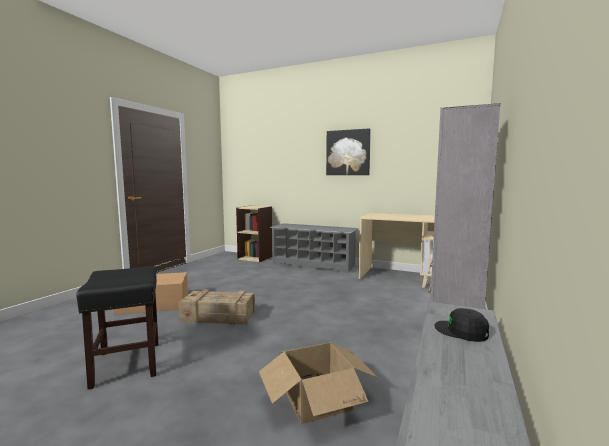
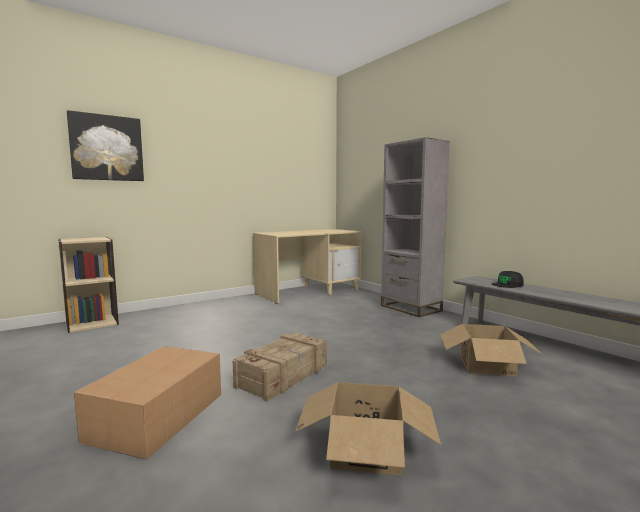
camera: 60 degrees left, 0 degrees up
black stool [76,266,159,389] -> cardboard box [295,382,441,476]
grey shoe rack [270,223,359,273] -> none
picture [326,128,371,175] -> picture moved to [67,110,144,181]

